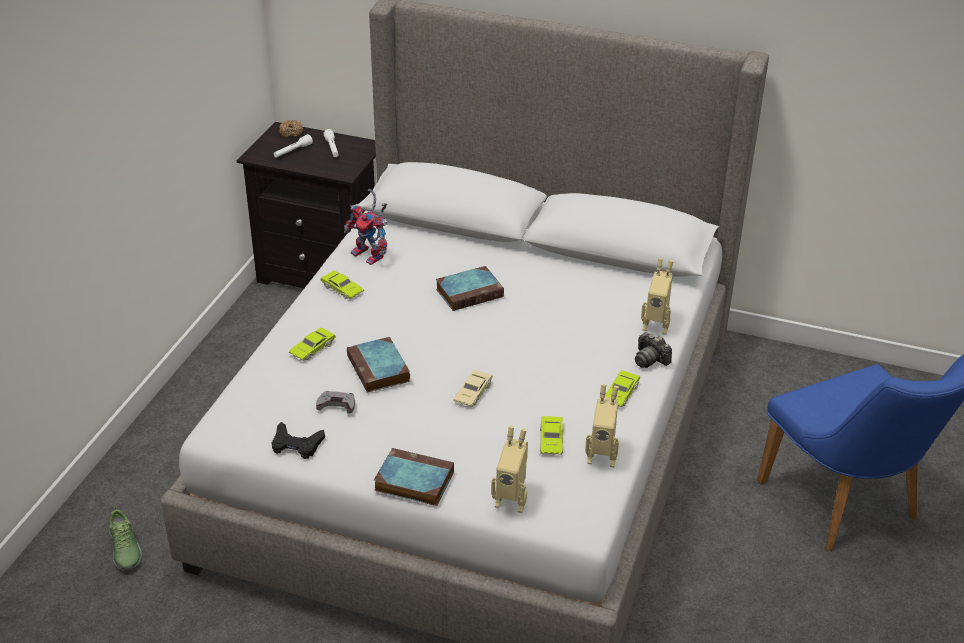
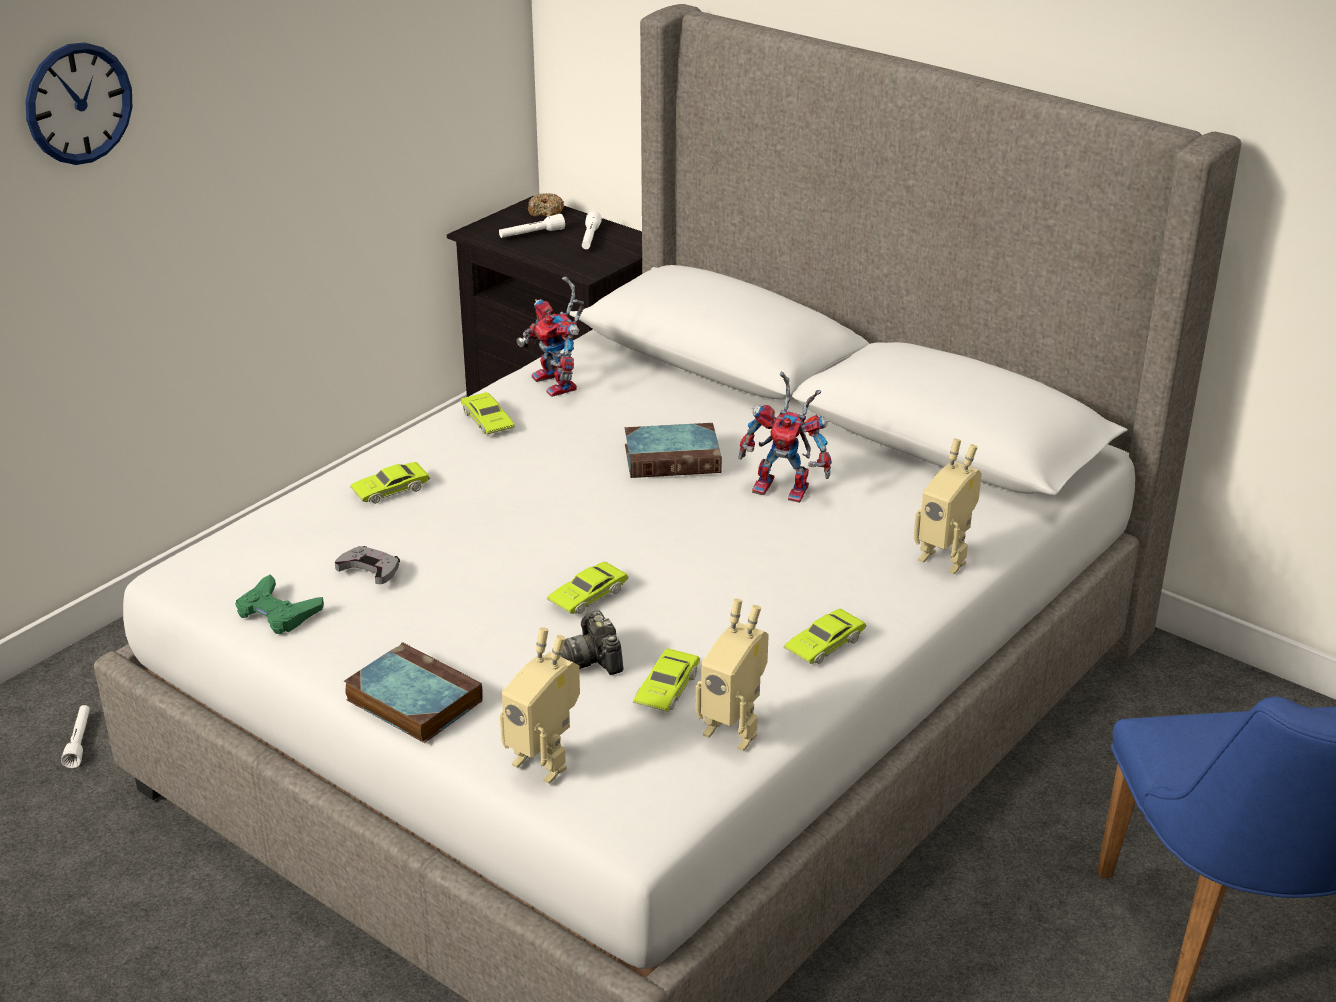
camera: 20 degrees right, 5 degrees down
shoe [109,506,142,570] -> white flashlight [61,705,90,768]
black game controller [272,422,325,459] -> green game controller [235,574,324,634]
book [347,337,410,393] -> none
beige toy car [453,370,493,407] -> green toy car [547,562,629,614]
camera [635,332,672,368] -> camera moved to [560,610,623,675]
none -> wall clock [25,42,132,165]
none -> toy robot [738,372,832,503]

